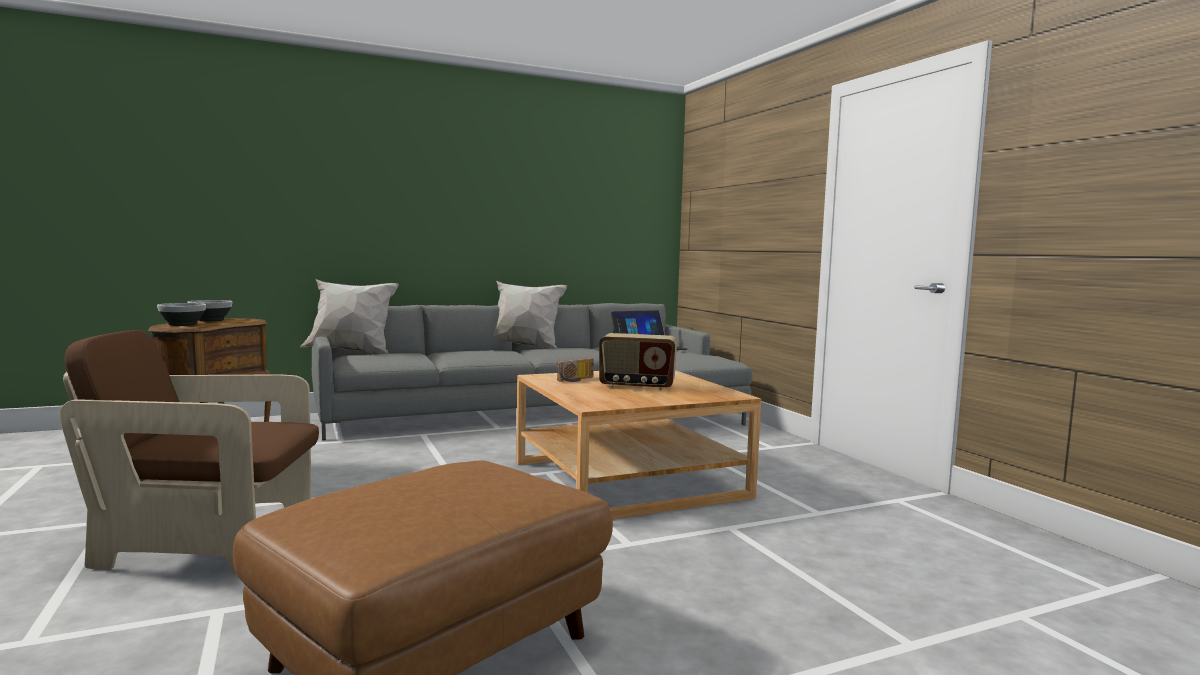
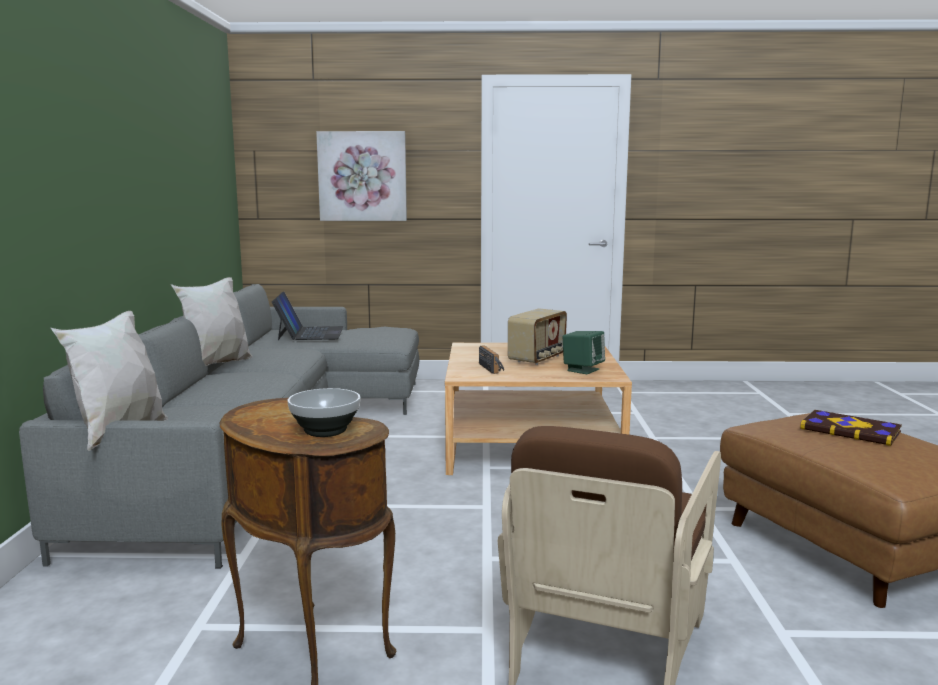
camera: 65 degrees left, 5 degrees up
bowl [188,300,232,321] -> none
none -> picture [316,131,407,221]
none -> green speaker [563,331,605,374]
none -> book [800,410,902,446]

